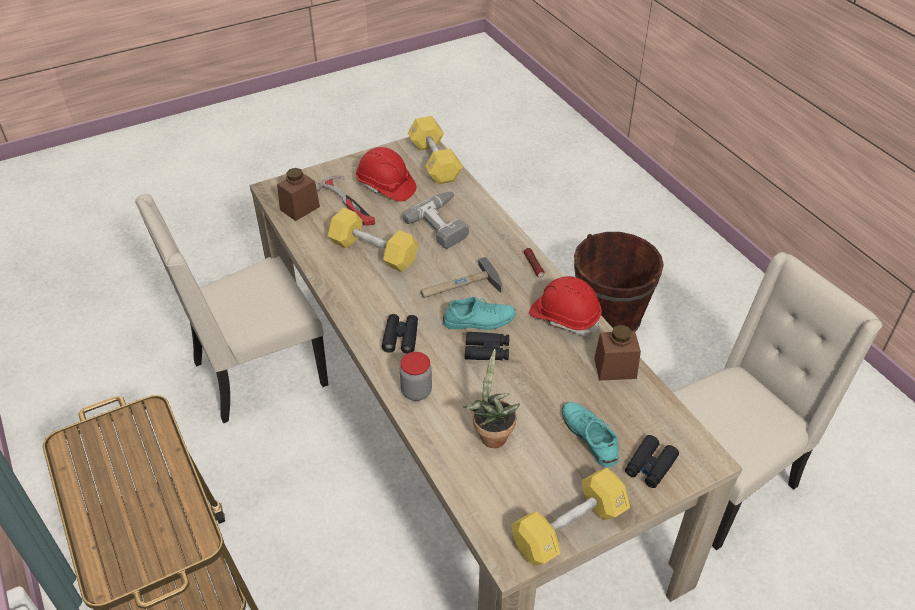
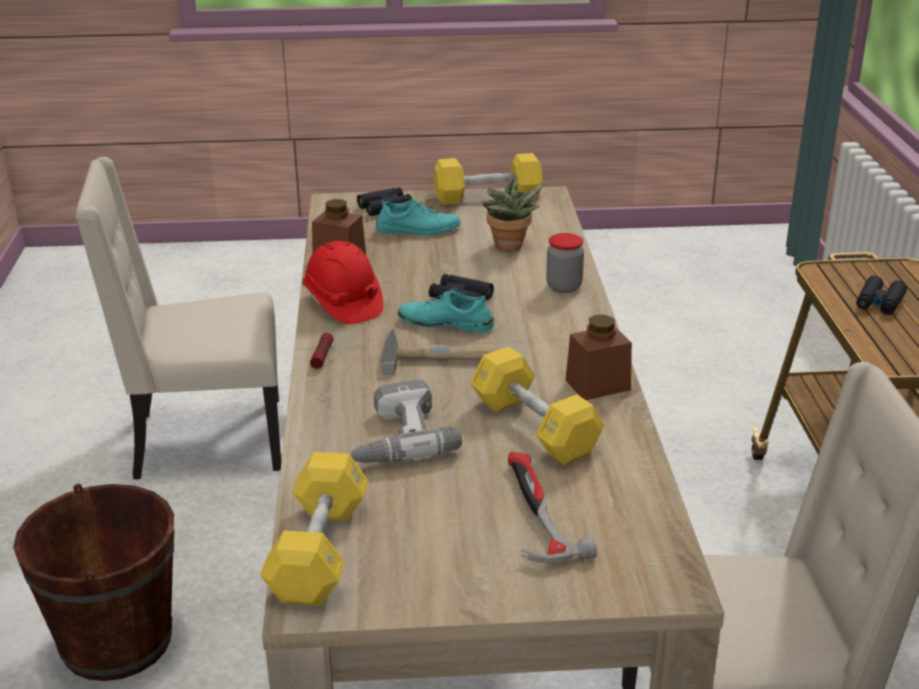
camera: 155 degrees left, 15 degrees down
brown jar [277,168,320,221] -> brown jar moved to [565,315,632,400]
red hard hat [356,147,416,202] -> none
black binoculars [382,314,418,354] -> black binoculars moved to [856,276,907,315]
turquoise shoe [562,402,619,467] -> turquoise shoe turned 90 degrees counterclockwise [376,198,460,236]

